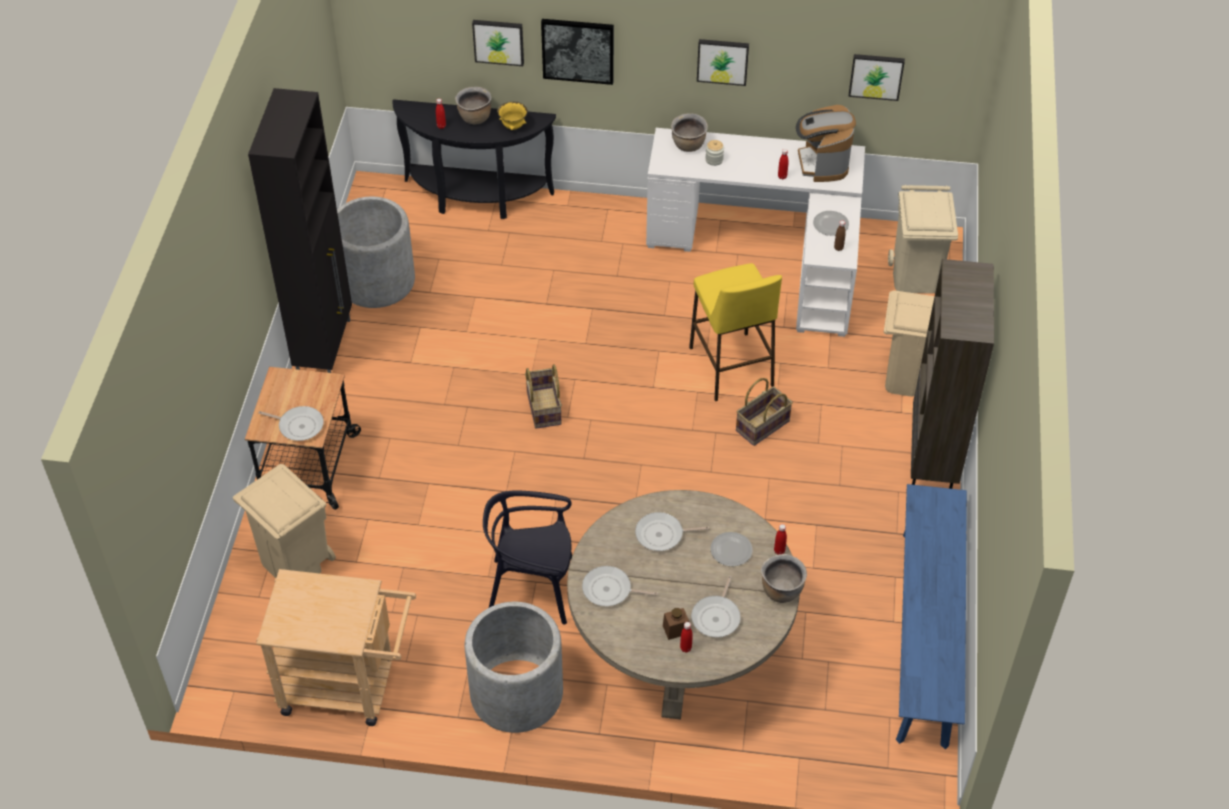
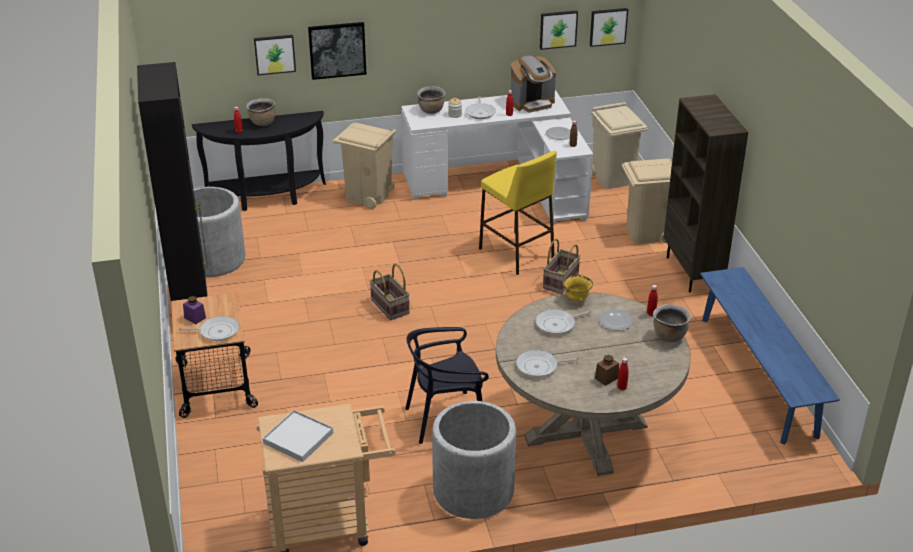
camera: 20 degrees left, 15 degrees down
beige trash can [233,464,336,578] -> beige trash can moved to [333,123,396,209]
yellow bowl [497,102,528,130] -> yellow bowl moved to [563,275,593,302]
frying pan [691,576,741,637] -> frying pan moved to [466,96,496,119]
picture [697,39,749,86] -> picture moved to [590,8,628,47]
coffee machine [796,105,856,182] -> coffee machine turned 90 degrees counterclockwise [511,55,556,113]
none -> purple jar [183,296,206,324]
none -> white tray [263,410,333,462]

